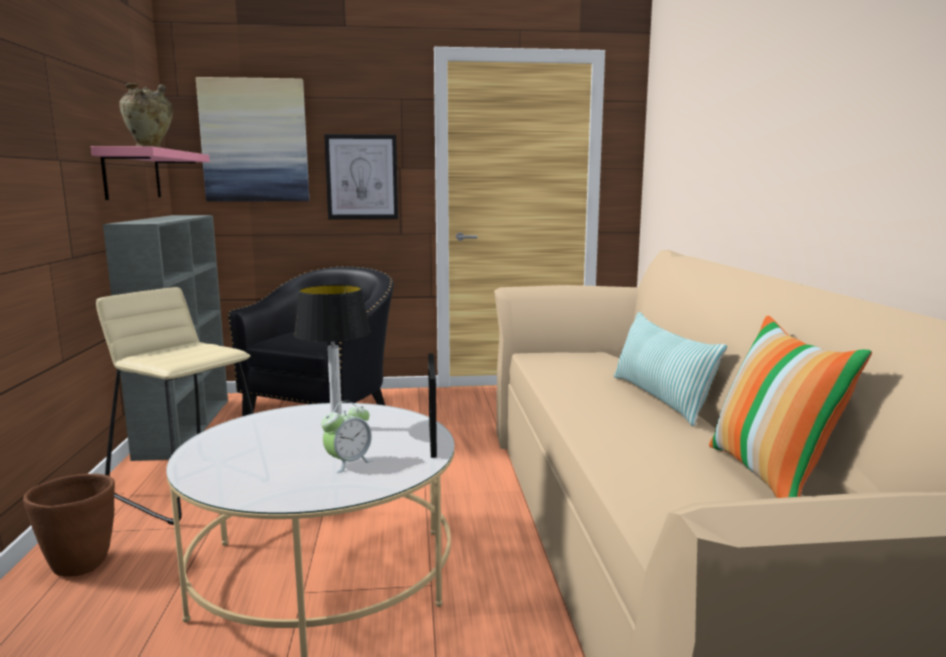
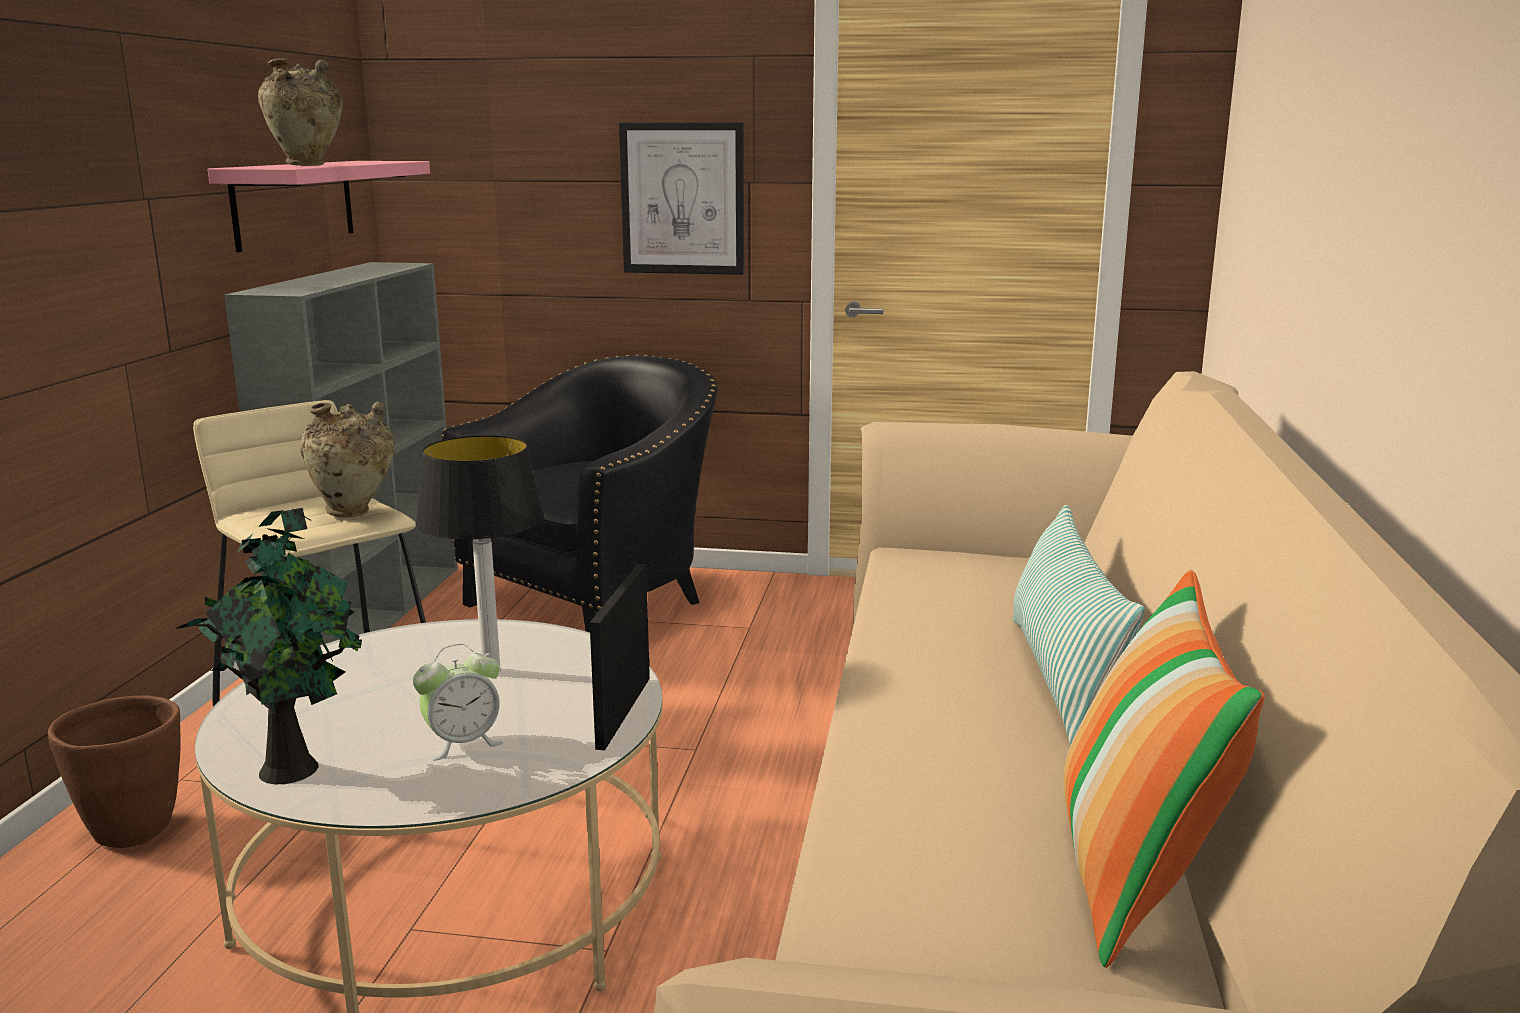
camera: 15 degrees right, 5 degrees up
picture [196,77,309,201] -> none
none -> potted plant [177,508,362,784]
none -> beige vase [300,401,395,518]

